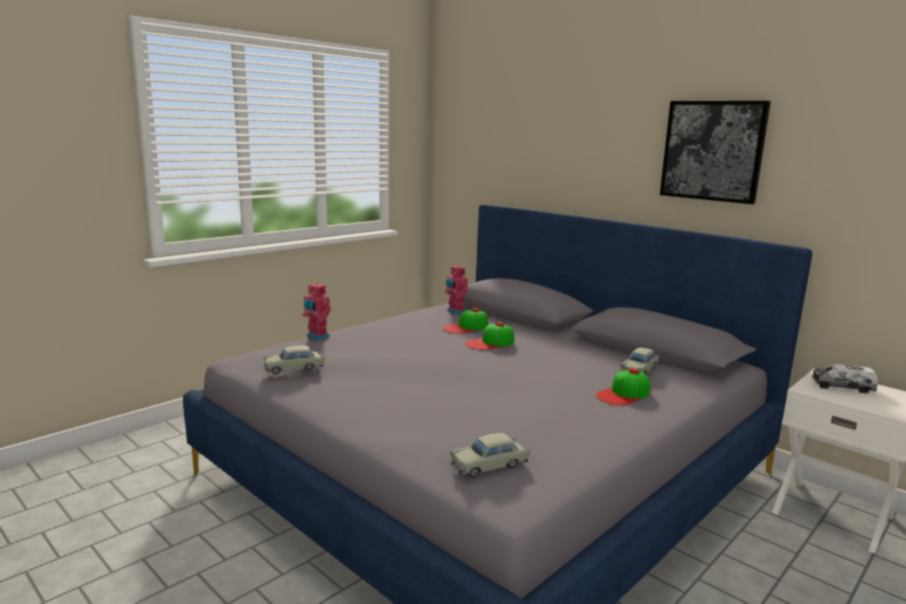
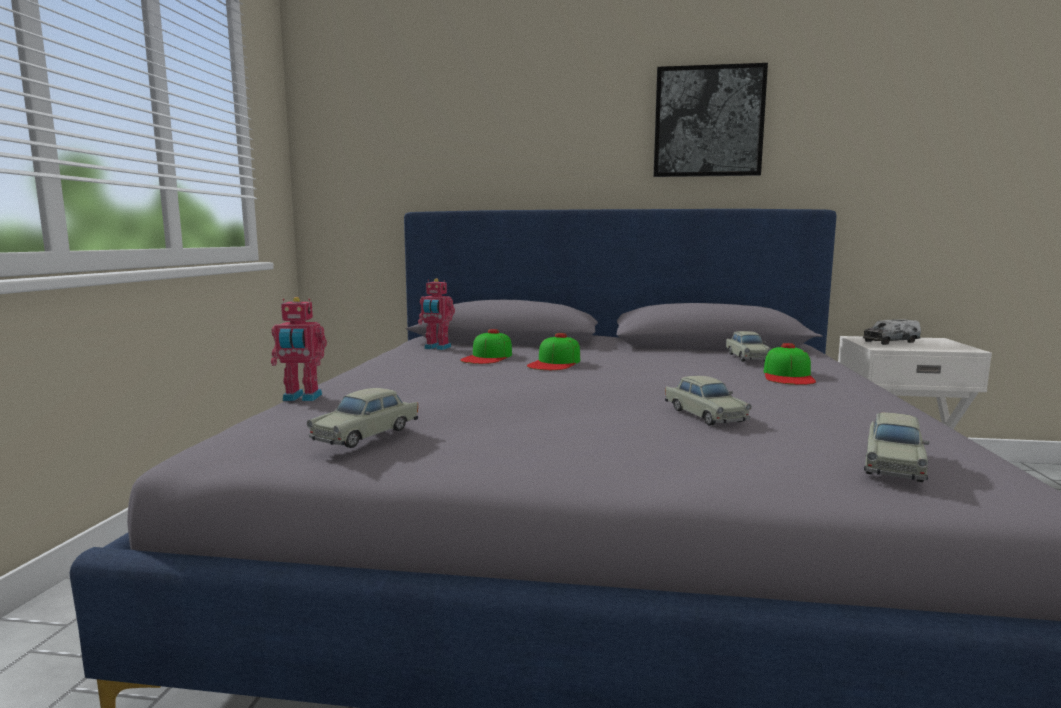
camera: 35 degrees left, 5 degrees down
none -> beige toy car [665,376,752,426]

